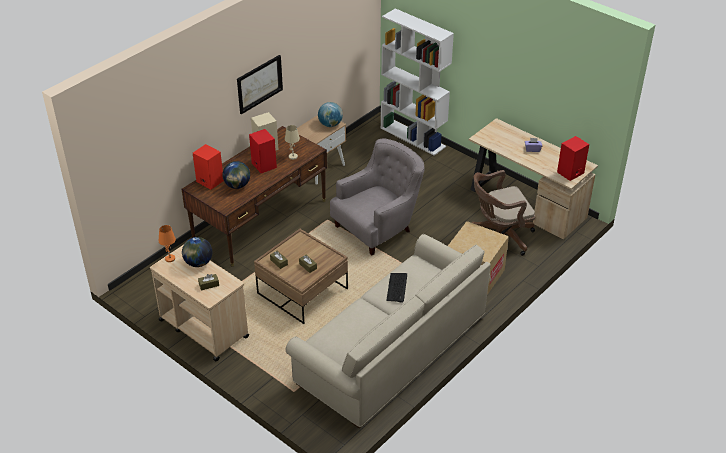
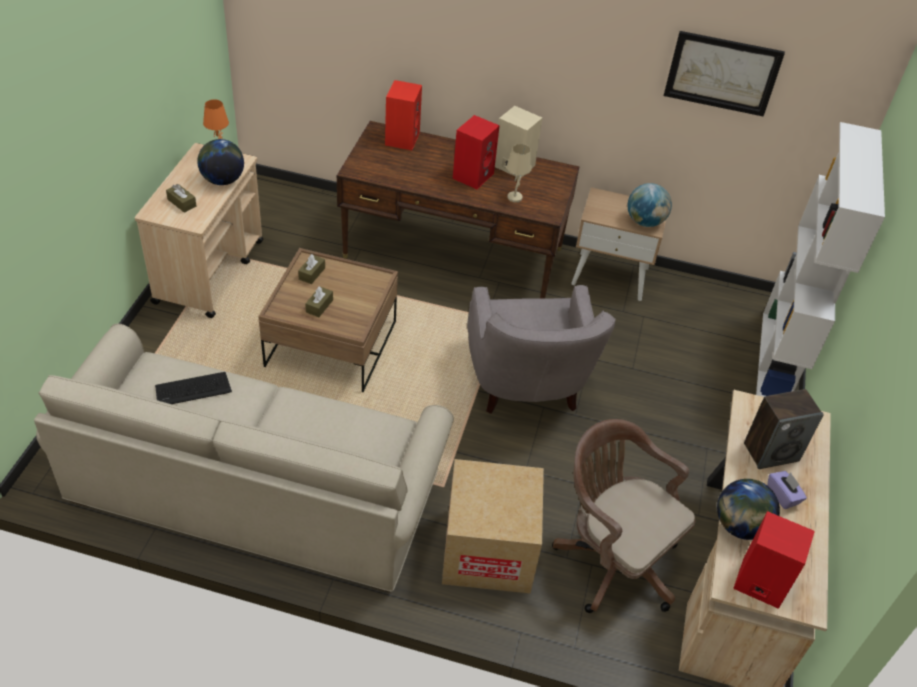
camera: 60 degrees right, 5 degrees up
globe [222,161,250,189] -> globe moved to [717,479,780,540]
picture [237,55,283,114] -> picture moved to [664,31,785,116]
grey armchair [330,139,425,255] -> grey armchair turned 60 degrees clockwise [467,285,616,414]
keyboard [386,273,407,303] -> keyboard moved to [155,372,232,404]
none -> speaker [744,389,824,469]

